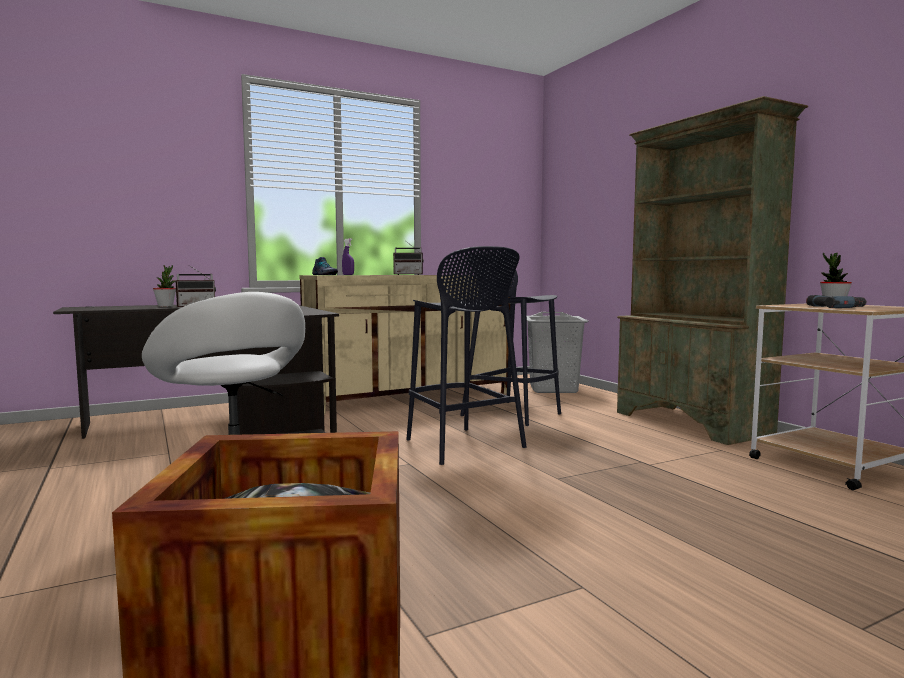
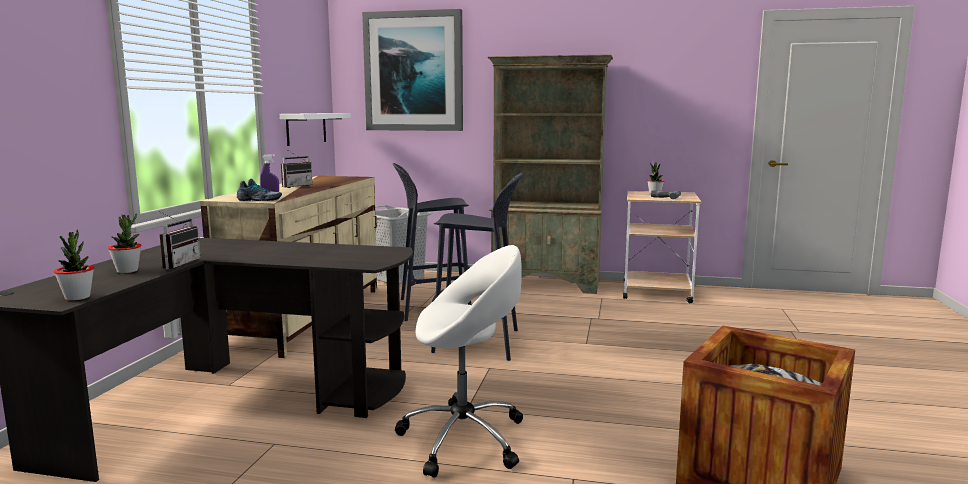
camera: 50 degrees left, 5 degrees up
none -> potted plant [54,229,94,301]
none -> white shelf [280,113,351,146]
none -> picture [362,9,463,131]

